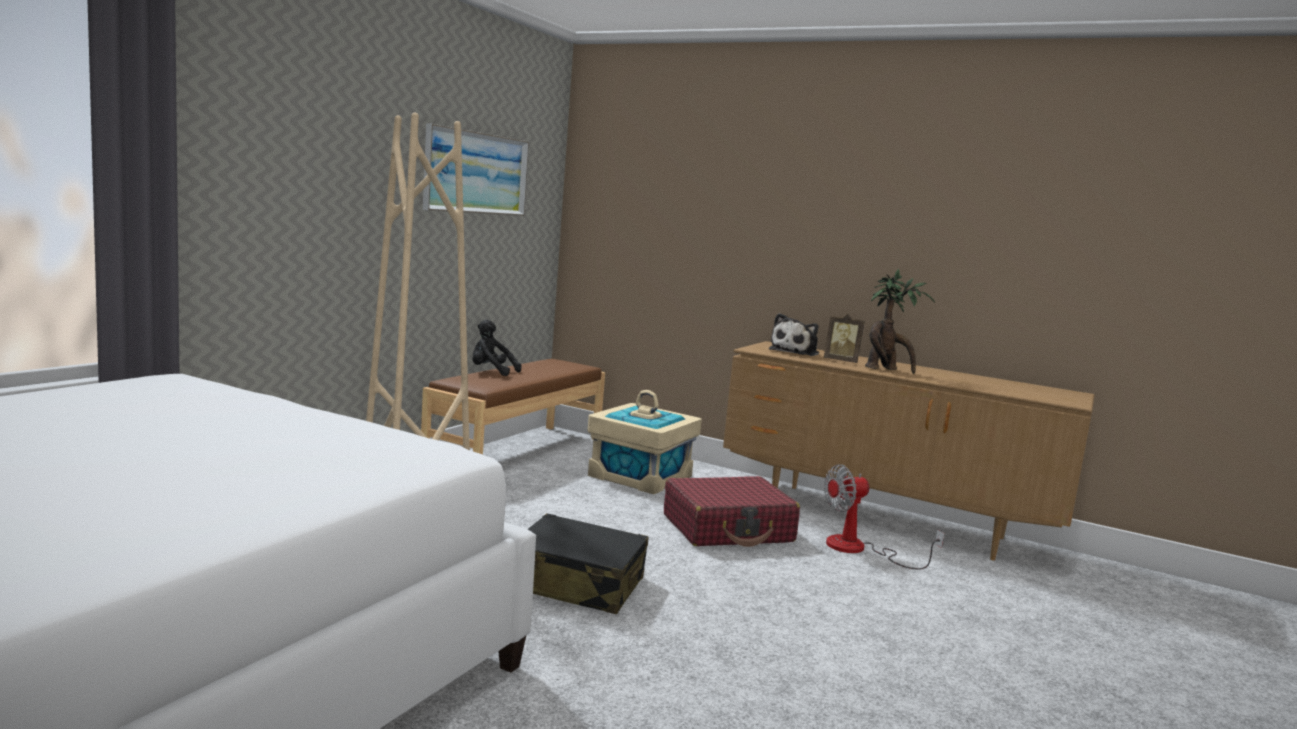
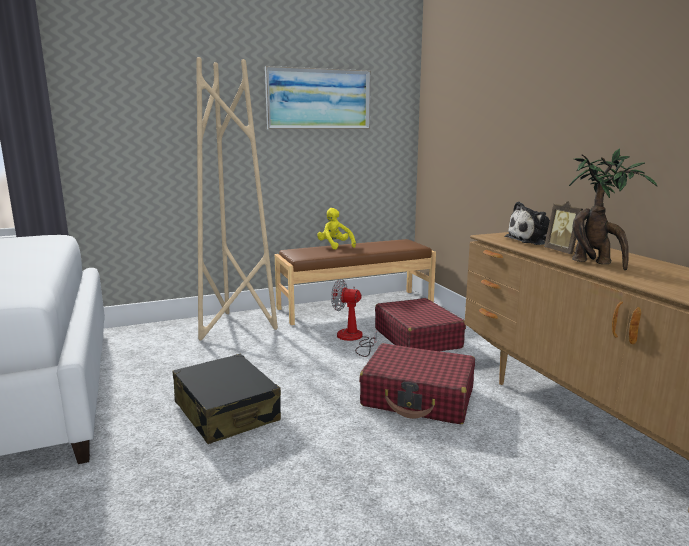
camera: 40 degrees right, 5 degrees up
black plush toy [472,319,522,376] -> yellow plush toy [317,208,356,250]
beige storage box [587,390,702,494] -> red suitcase [375,298,466,351]
fan [824,464,944,570] -> fan moved to [331,279,377,357]

